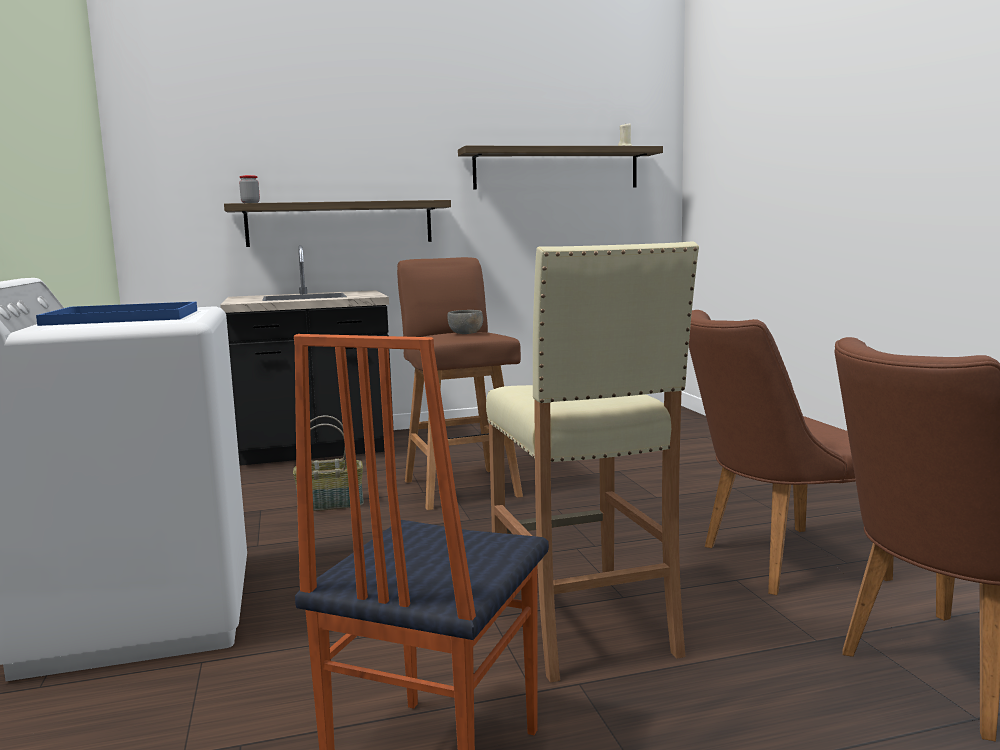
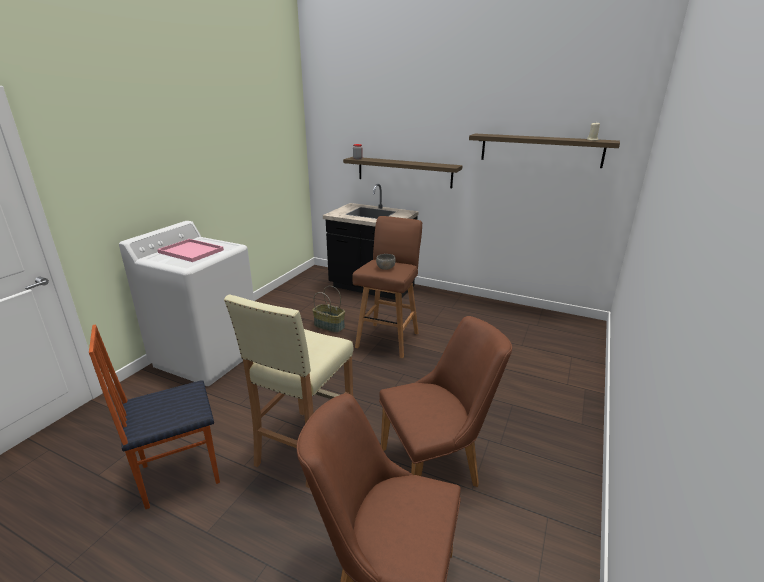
camera: 40 degrees right, 15 degrees up
blue tray [36,302,197,326] -> pink tray [157,239,224,262]
brown chair [689,310,894,595] -> brown chair turned 135 degrees clockwise [379,316,512,487]

